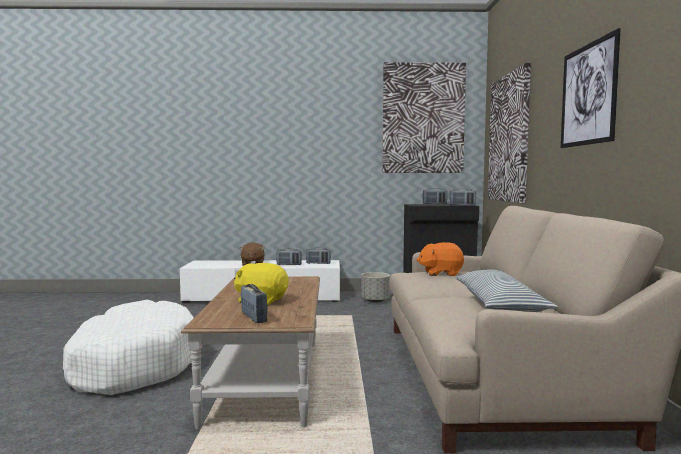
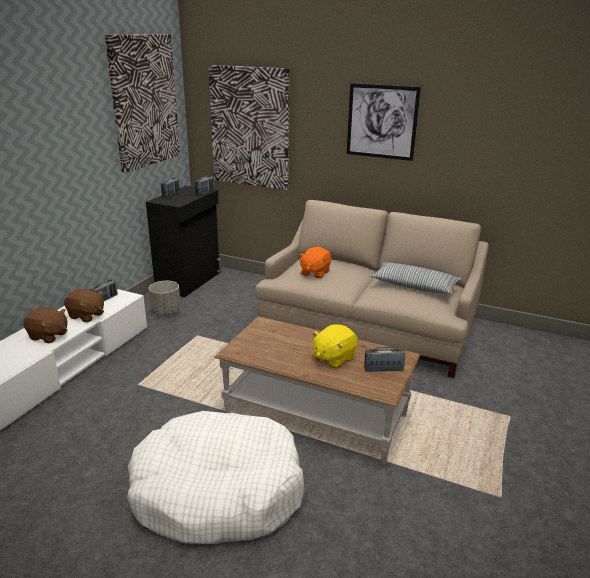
camera: 65 degrees left, 20 degrees up
radio [276,249,302,265] -> brown plush toy [64,289,104,322]

